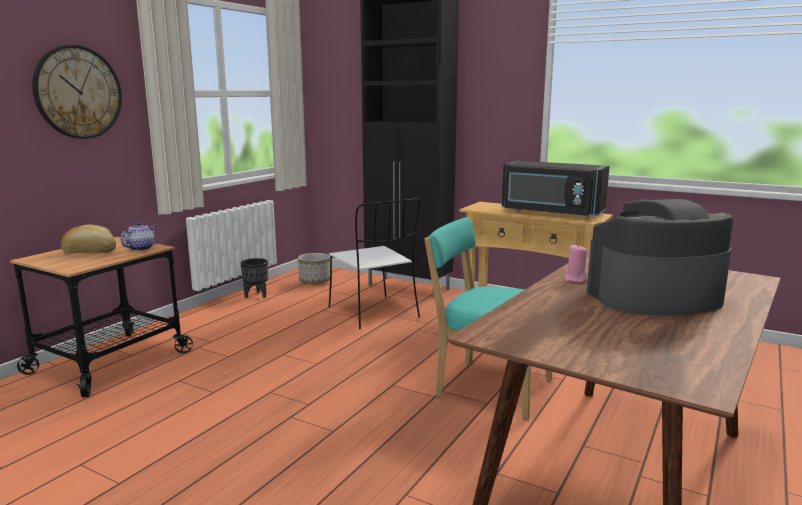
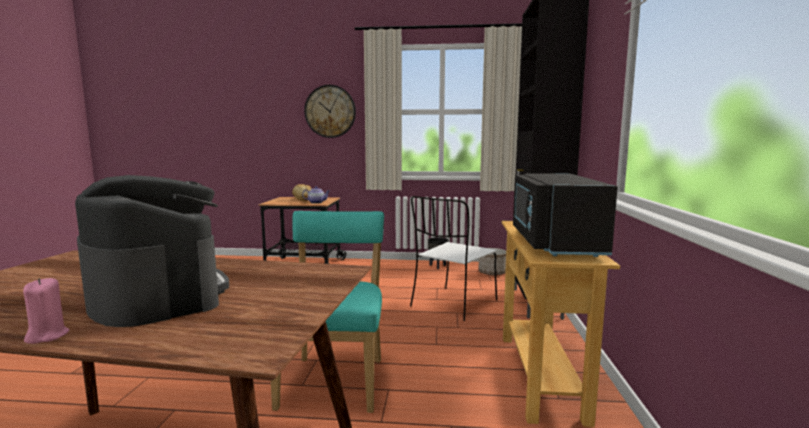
camera: 65 degrees right, 5 degrees down
pink candle [564,244,587,282] -> pink candle moved to [23,278,70,344]

